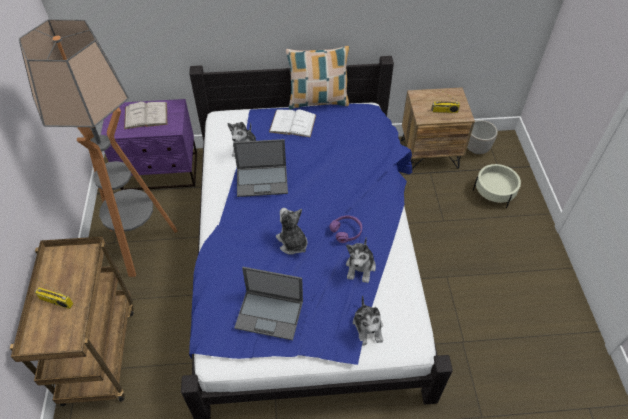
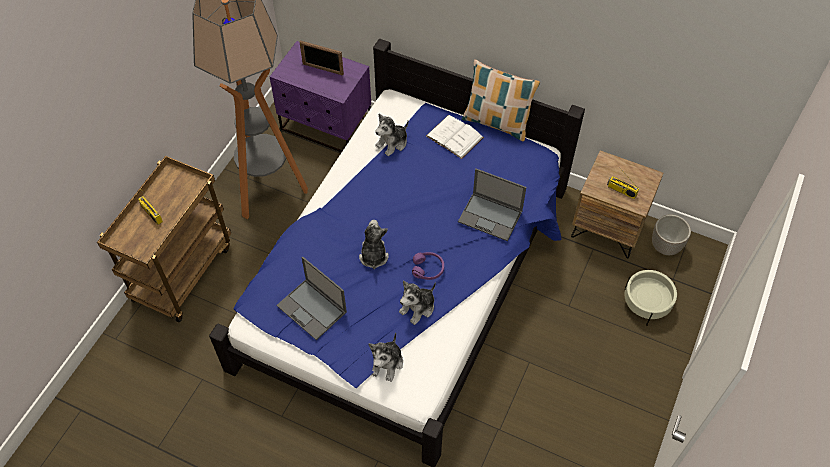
camera: 30 degrees right, 5 degrees up
white book [124,102,167,129] -> picture frame [300,40,344,75]
laptop [233,139,288,197] -> laptop moved to [458,169,526,241]

